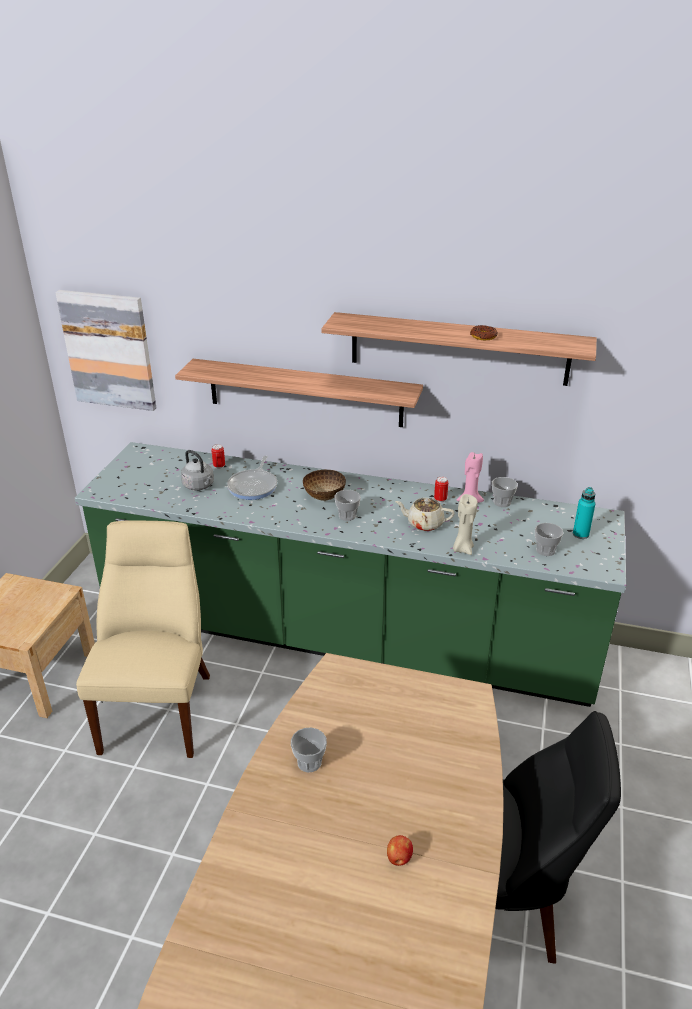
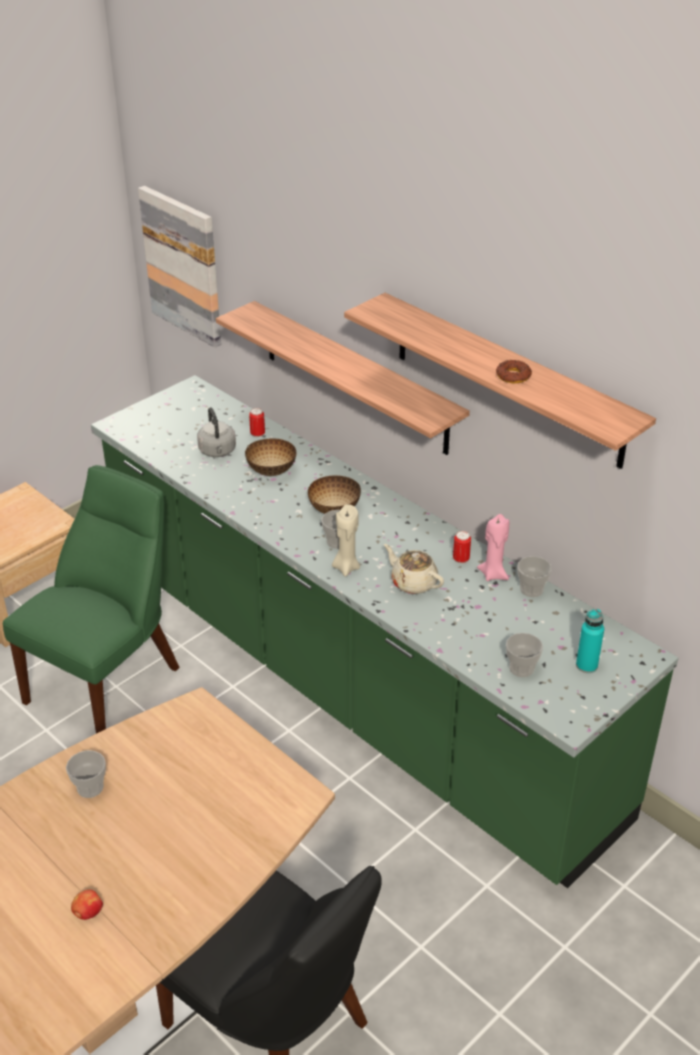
camera: 30 degrees right, 5 degrees up
beige chair [76,520,210,758] -> green chair [3,465,180,733]
frying pan [227,456,277,500] -> bowl [245,438,297,476]
beige candle [453,494,478,555] -> beige candle moved to [332,504,360,577]

